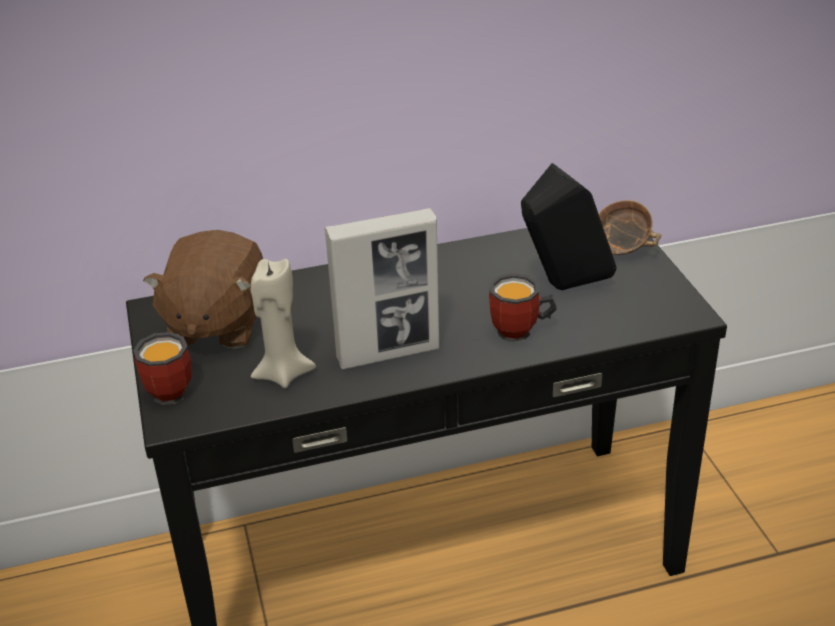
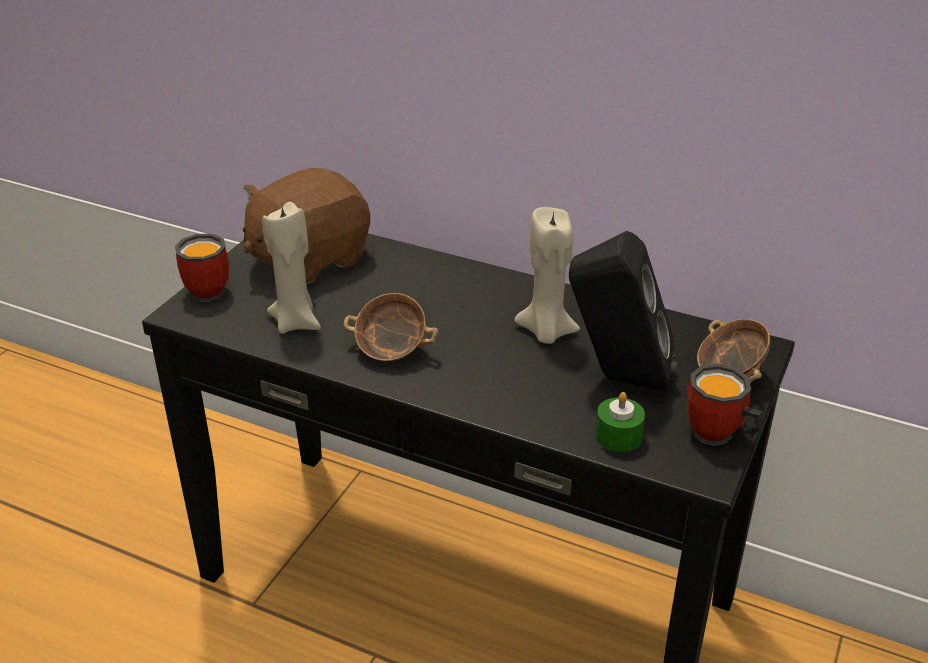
camera: 40 degrees right, 0 degrees up
picture frame [325,208,439,370] -> bowl [343,293,438,361]
mug [489,273,557,342] -> mug moved to [687,363,765,446]
none -> beige candle [514,207,580,344]
none -> green candle [595,392,645,452]

